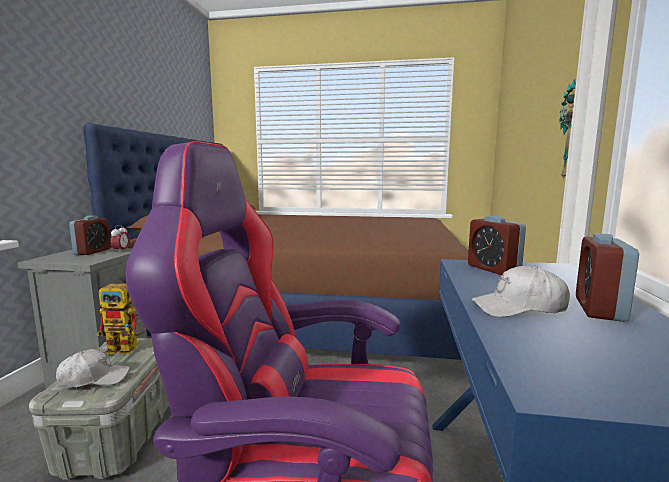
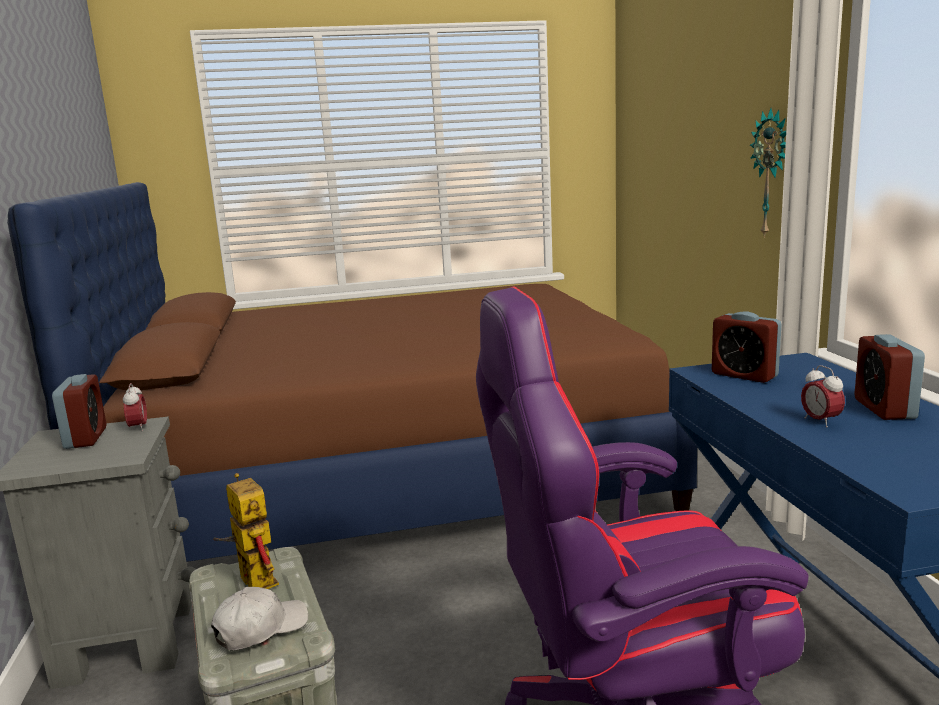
camera: 20 degrees left, 5 degrees up
toy robot [97,284,147,354] -> toy robot turned 105 degrees counterclockwise [213,473,279,589]
white cap [471,265,570,317] -> alarm clock [801,365,845,427]

